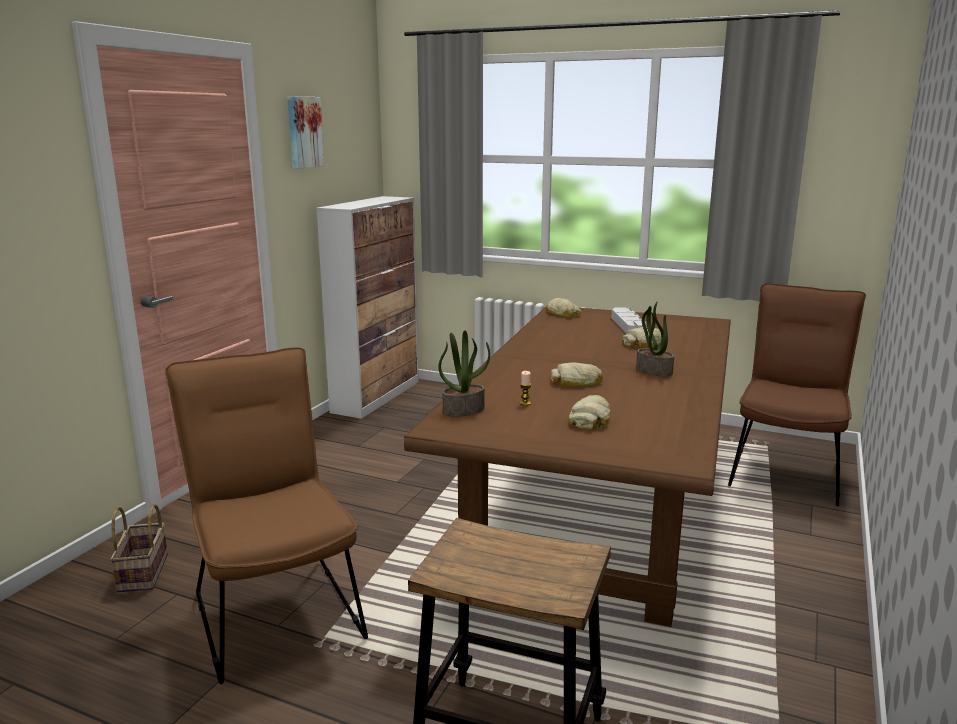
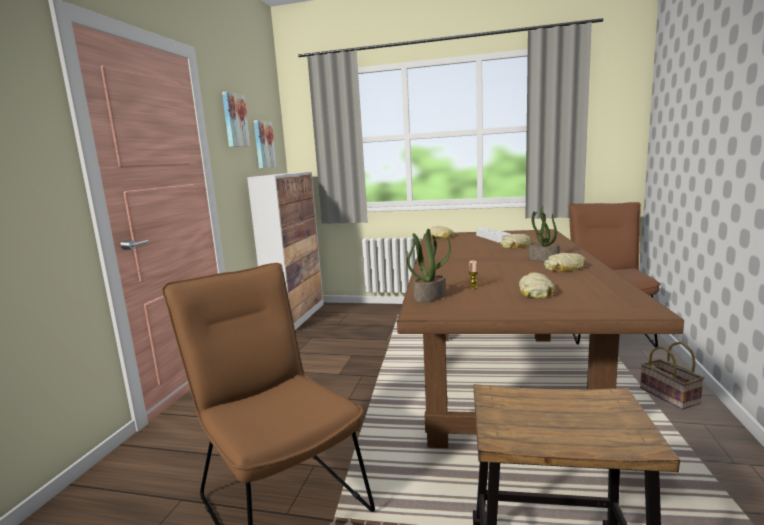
camera: 10 degrees left, 5 degrees down
basket [110,504,168,592] -> basket moved to [640,342,704,410]
bread [551,362,603,387] -> bread moved to [544,253,586,272]
none -> picture [254,120,277,168]

